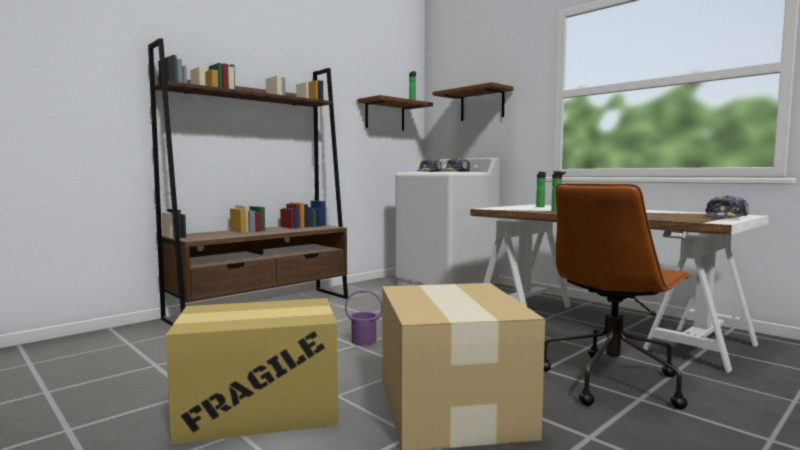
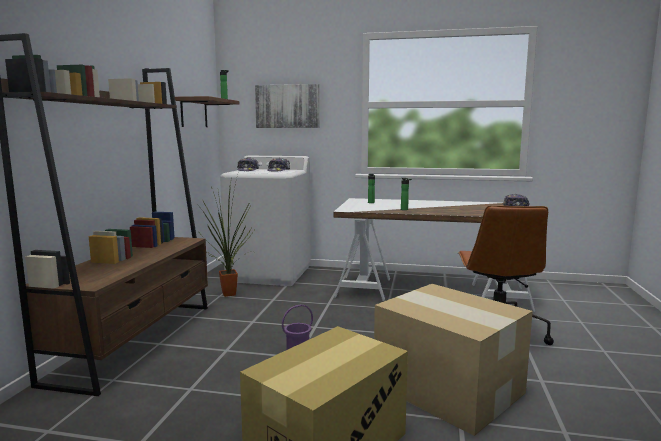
camera: 35 degrees left, 5 degrees up
brown shelf [433,82,514,121] -> picture [255,84,319,128]
none -> potted plant [196,176,256,297]

